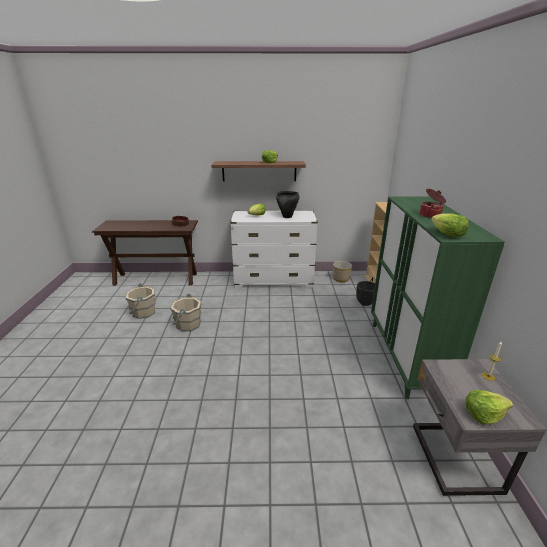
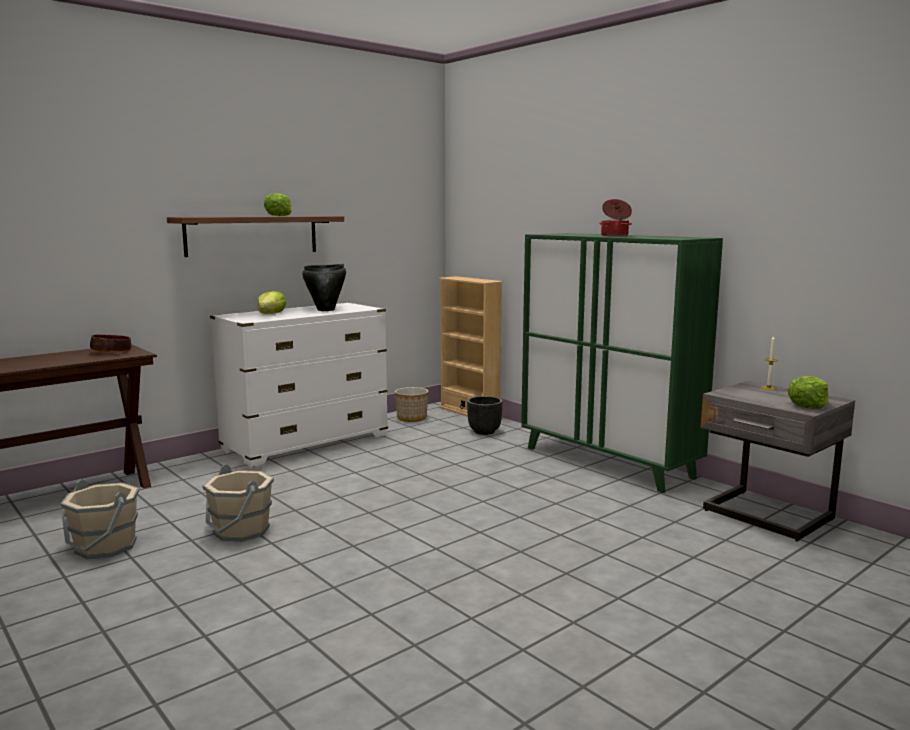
camera: 40 degrees left, 15 degrees down
lettuce [431,213,469,237] -> none

